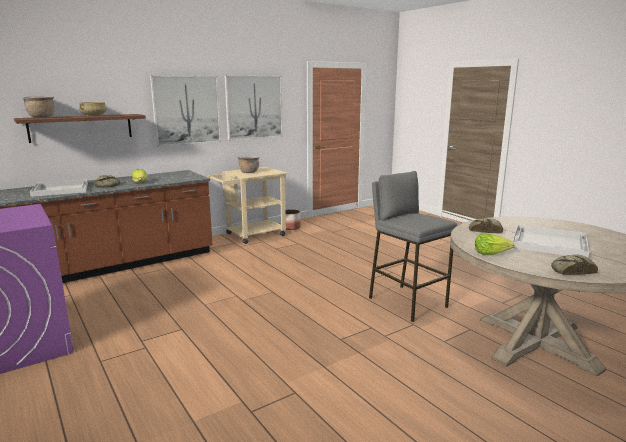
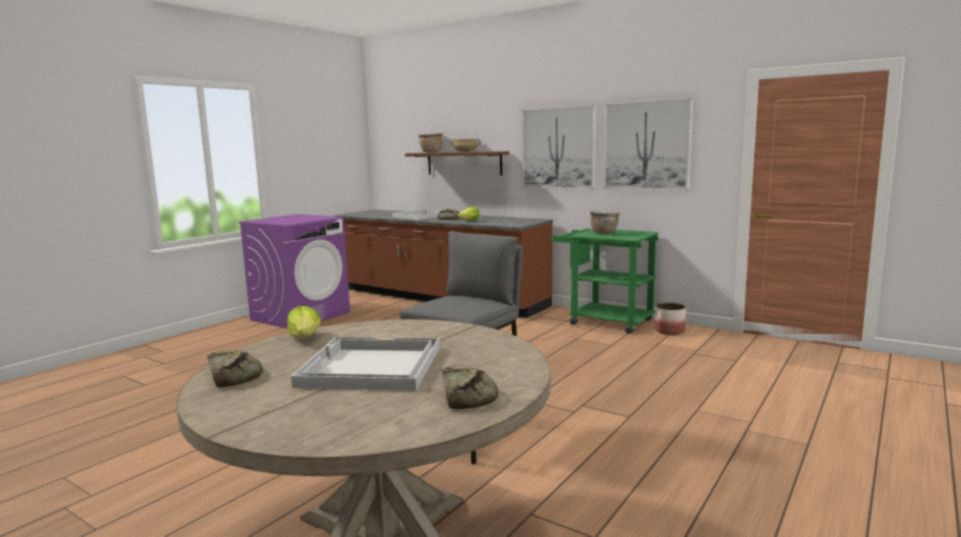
camera: 70 degrees right, 5 degrees down
beige cart [208,167,287,244] -> green cart [550,229,659,334]
bread [469,218,503,234] -> bread moved to [442,365,498,409]

